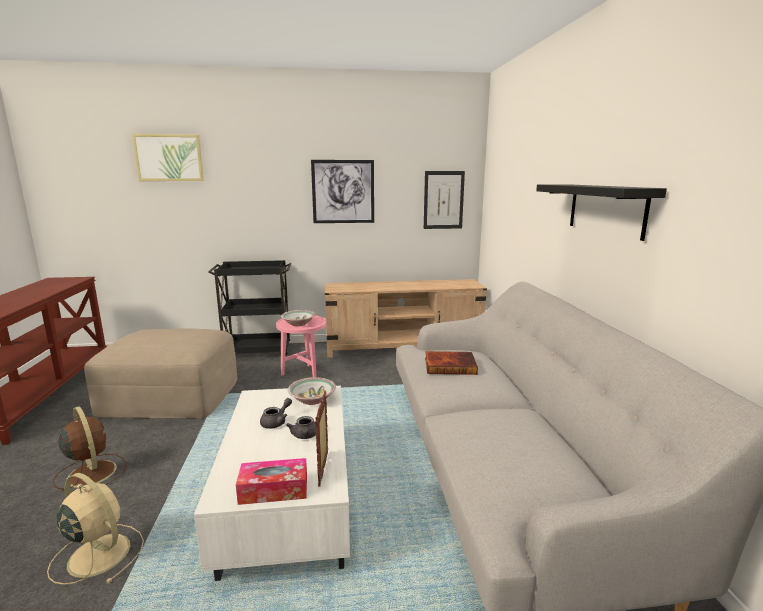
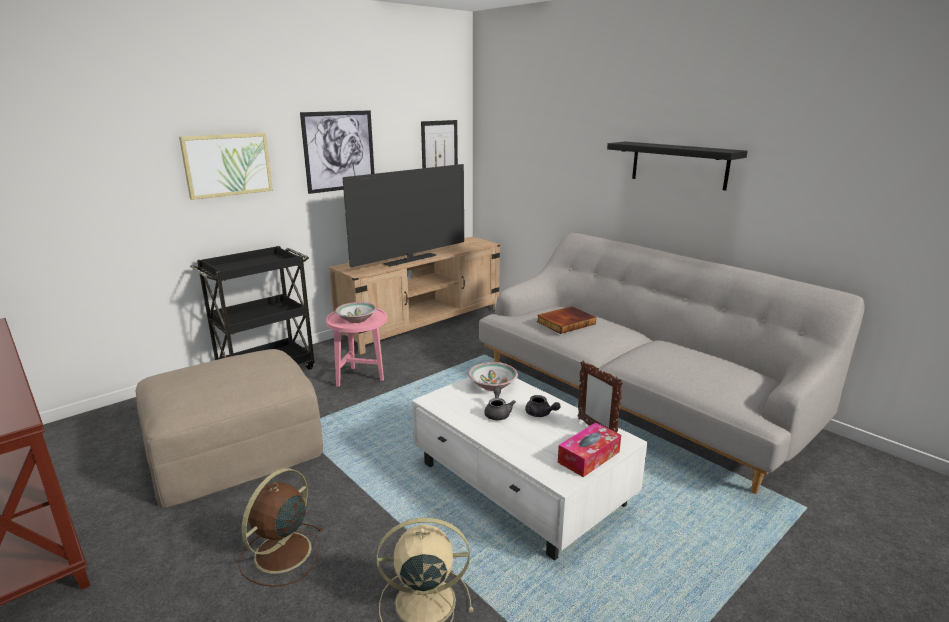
camera: 35 degrees left, 5 degrees up
brown fan [52,406,127,489] -> brown fan turned 75 degrees counterclockwise [238,468,324,587]
picture [132,134,204,181] -> picture moved to [179,133,273,200]
none -> television [343,164,464,267]

